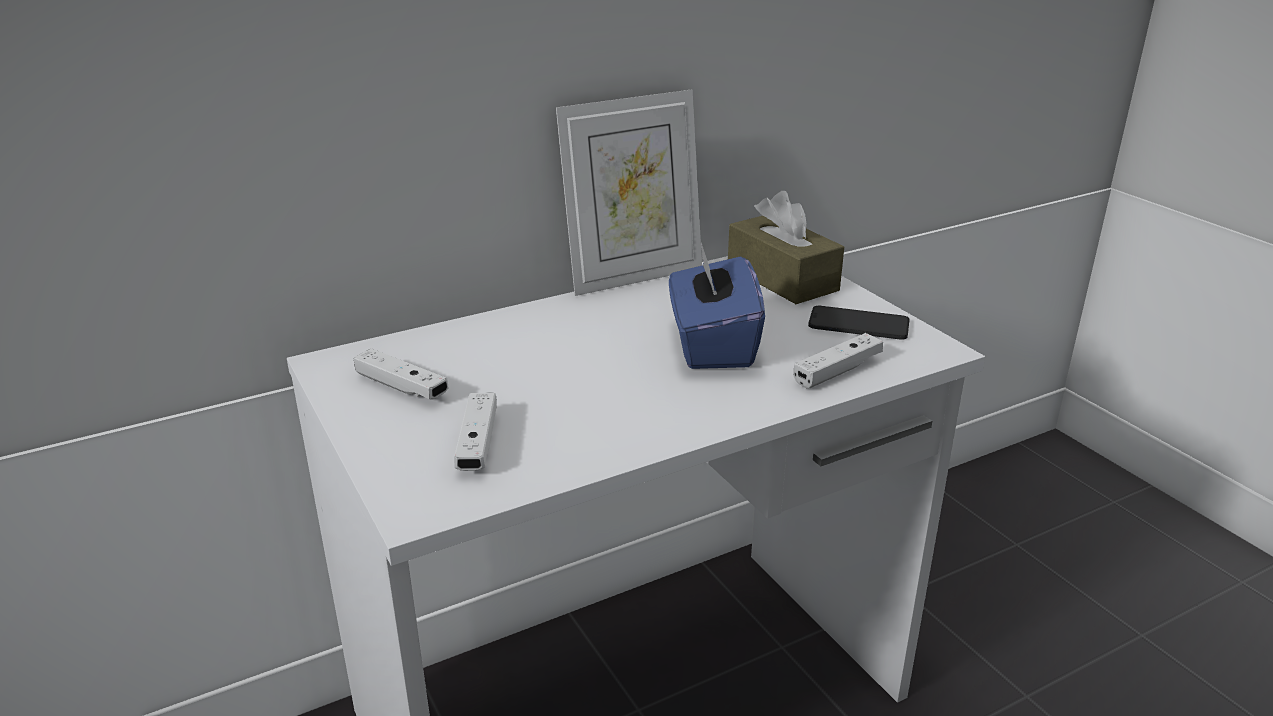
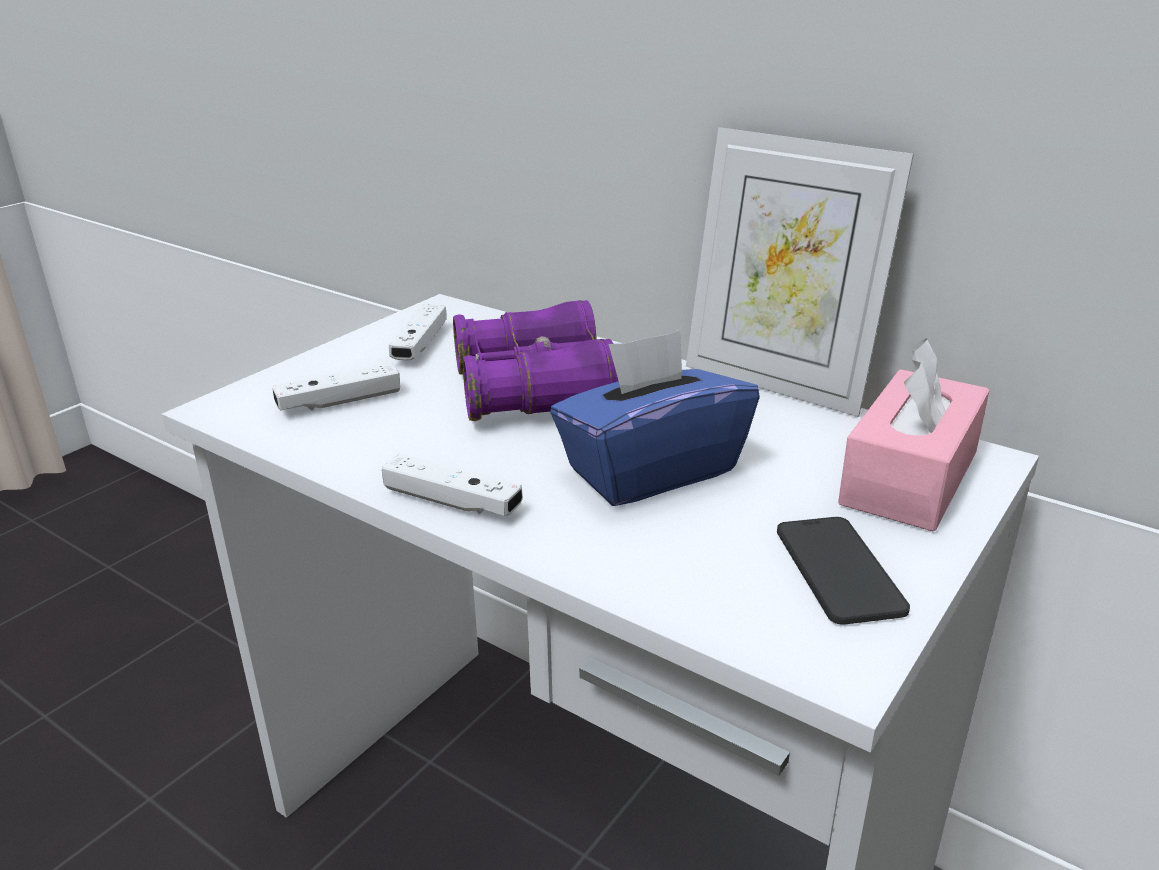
camera: 65 degrees right, 0 degrees up
brown tissue box [728,191,844,304] -> pink tissue box [838,338,990,531]
white game controller [794,333,883,388] -> white game controller moved to [382,453,523,516]
none -> purple binoculars [453,300,618,421]

